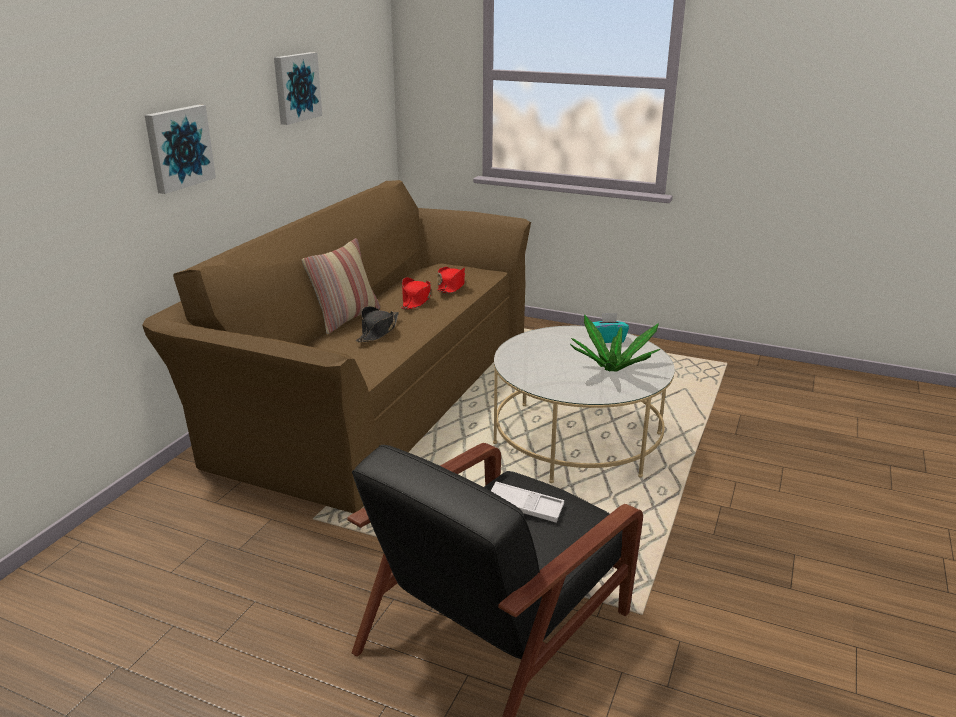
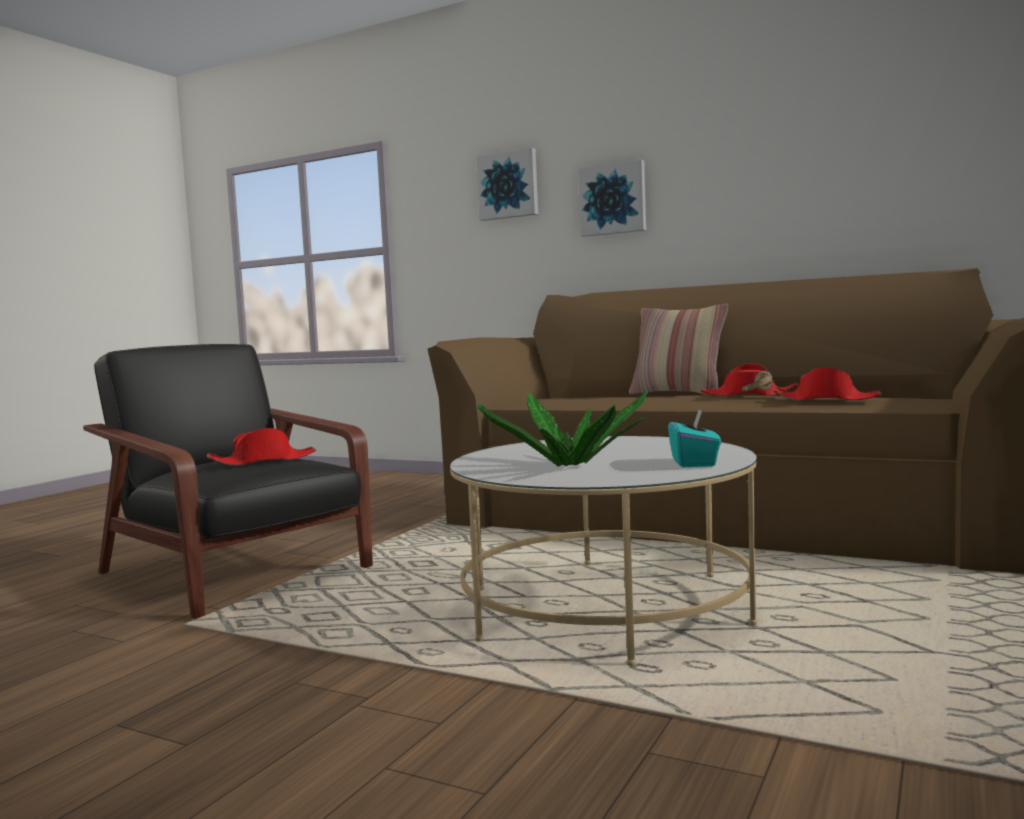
camera: 95 degrees right, 20 degrees down
picture [274,52,322,125] -> picture moved to [476,148,538,221]
black hat [356,306,399,342] -> none
white tray [491,481,564,523] -> red hat [206,428,316,466]

